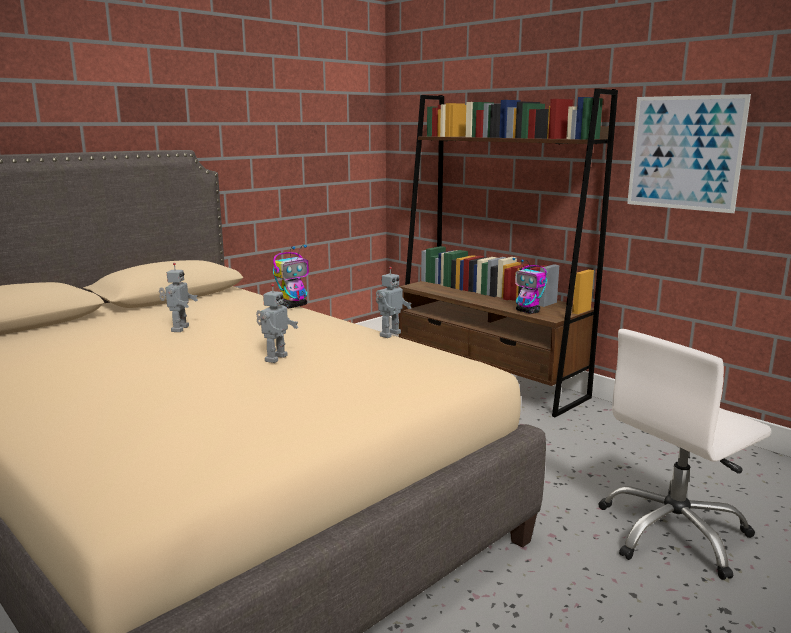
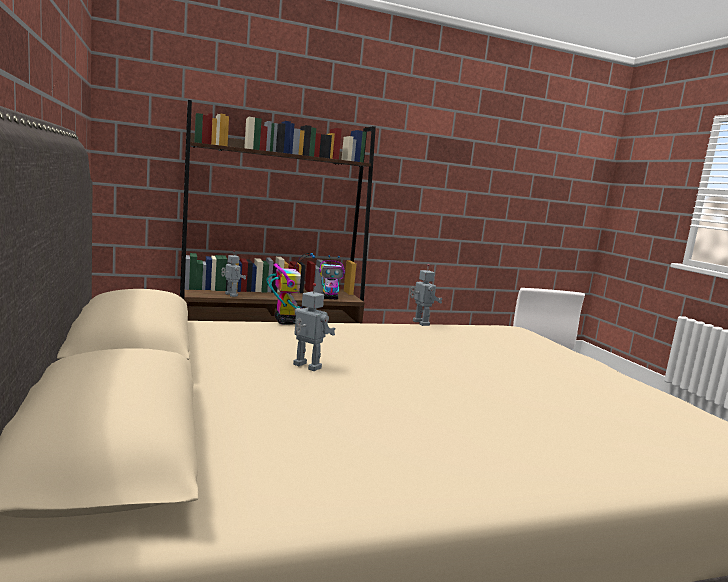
camera: 65 degrees left, 5 degrees down
toy robot [256,283,298,363] -> toy robot moved to [221,251,246,297]
picture [627,94,751,213] -> none

